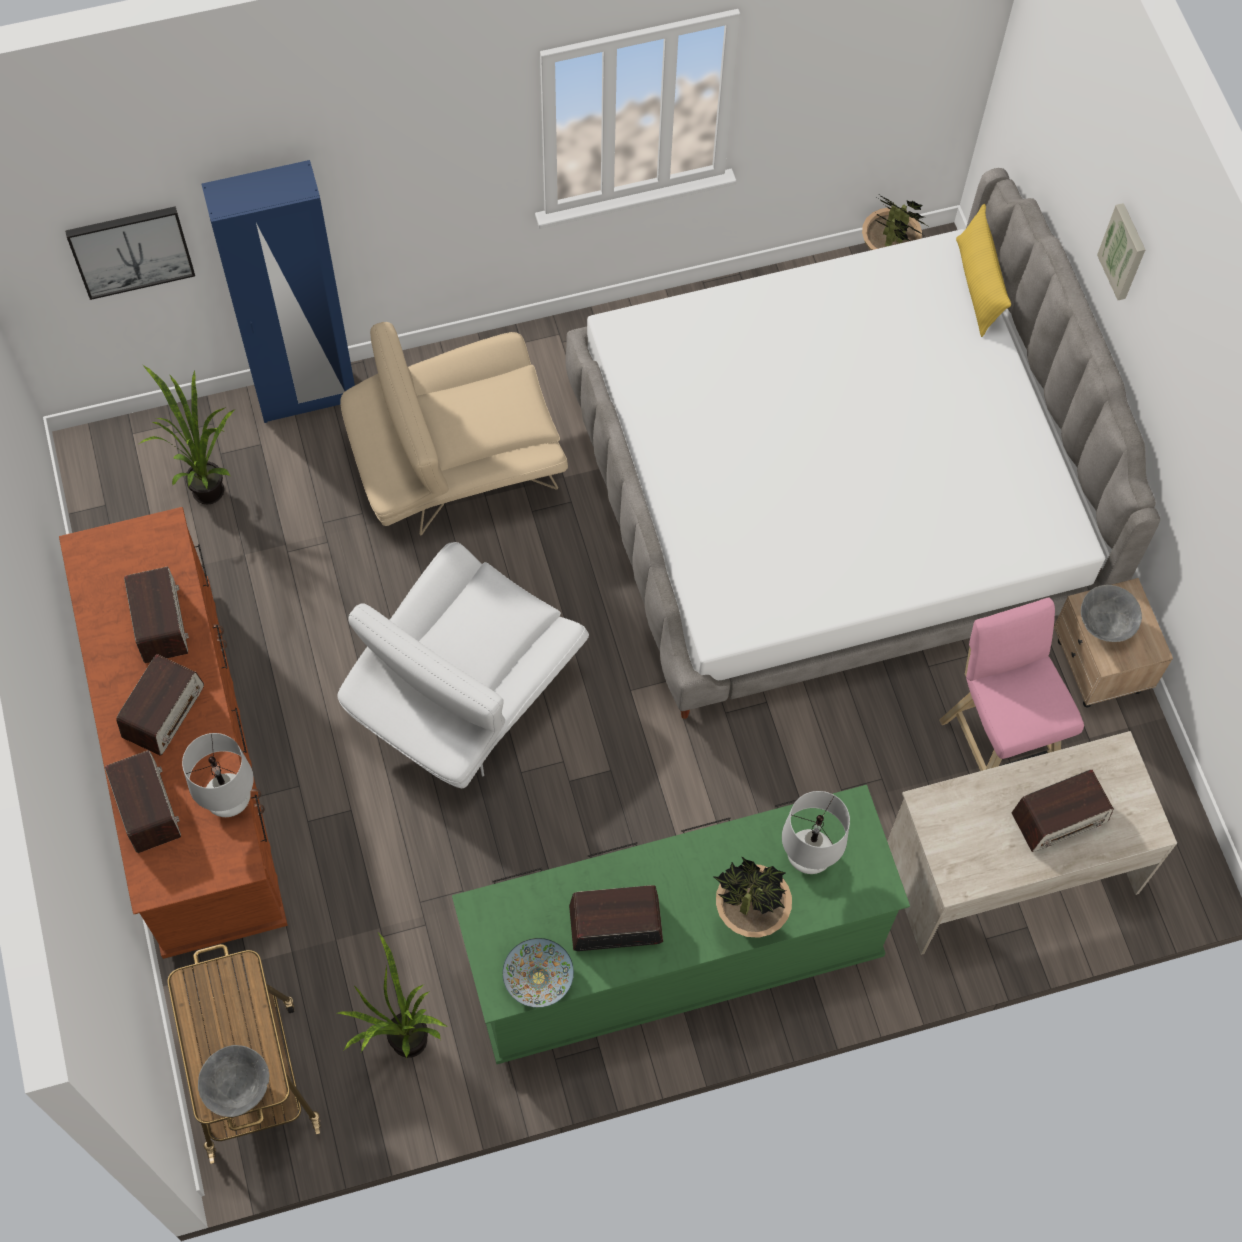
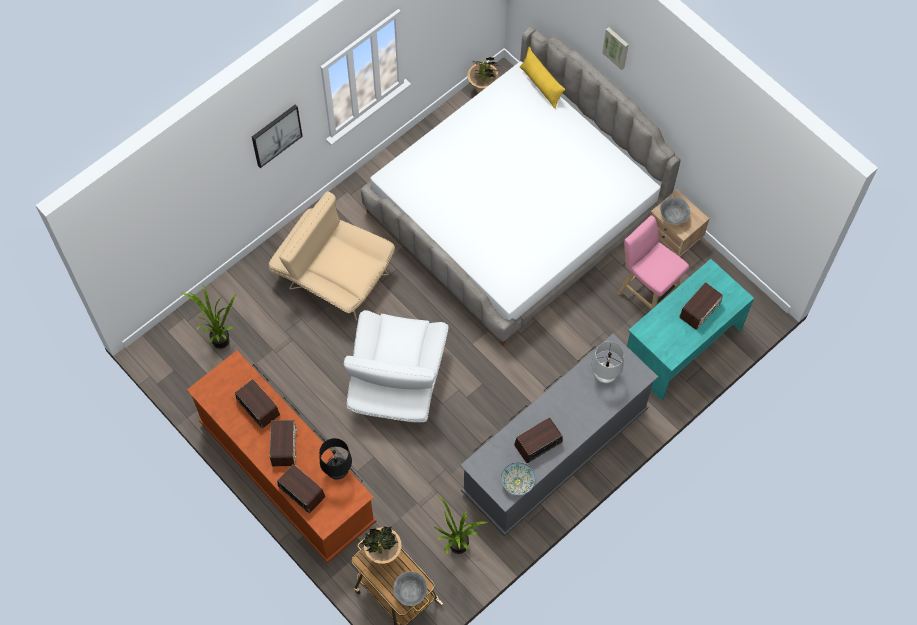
camera: 25 degrees left, 0 degrees up
picture [65,206,195,300] -> picture moved to [252,105,303,168]
white table lamp [182,733,254,817] -> black table lamp [319,438,352,479]
blue wardrobe [202,160,355,423] -> none
beige armchair [340,321,568,536] -> beige armchair turned 75 degrees clockwise [269,191,395,320]
green dresser [452,785,910,1064] -> grey dresser [460,334,658,536]
potted plant [714,856,792,938] -> potted plant moved to [360,526,402,564]
beige desk [887,731,1177,955] -> turquoise desk [627,259,754,401]

